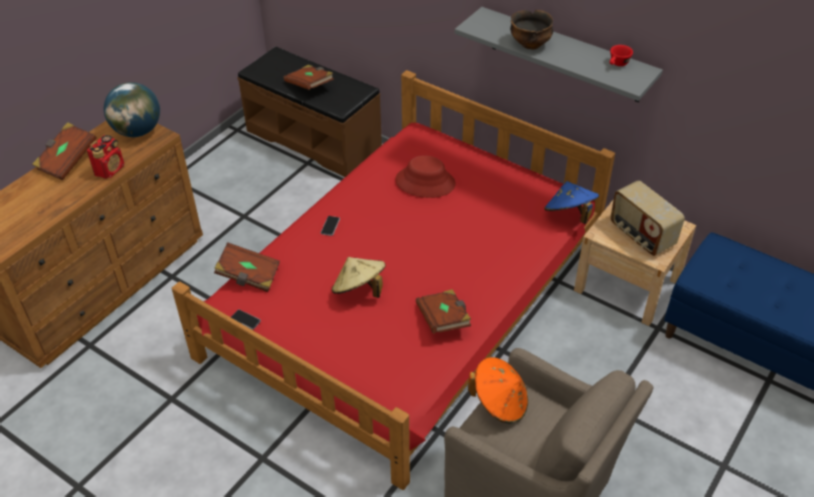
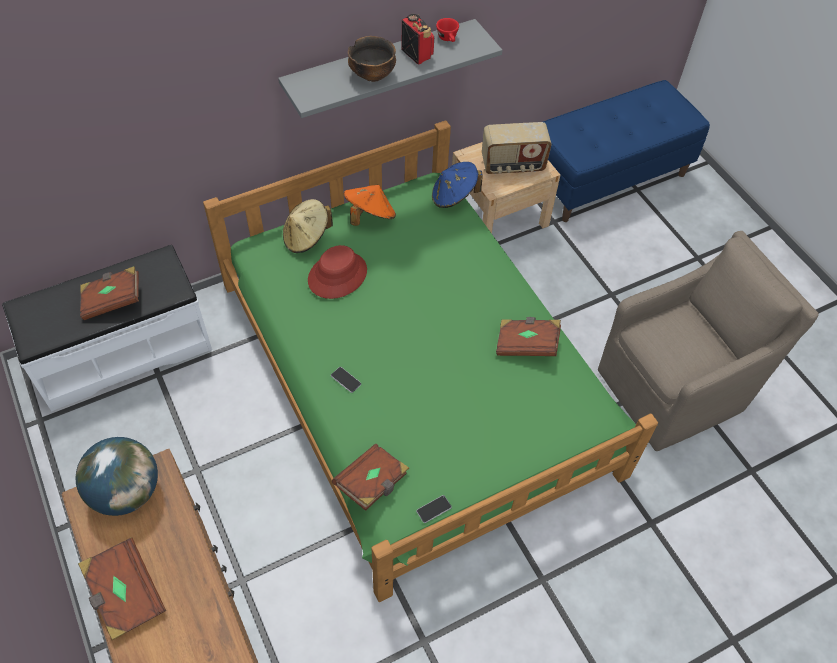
camera: 65 degrees left, 10 degrees up
radio [87,135,124,179] -> radio moved to [401,14,434,65]
red bed [172,70,615,490] -> green bed [203,120,658,602]
brown bench [238,47,382,177] -> white bench [2,245,212,411]
beige hat [332,257,386,298] -> beige hat moved to [283,199,333,253]
orange hat [468,357,528,424] -> orange hat moved to [344,185,396,226]

